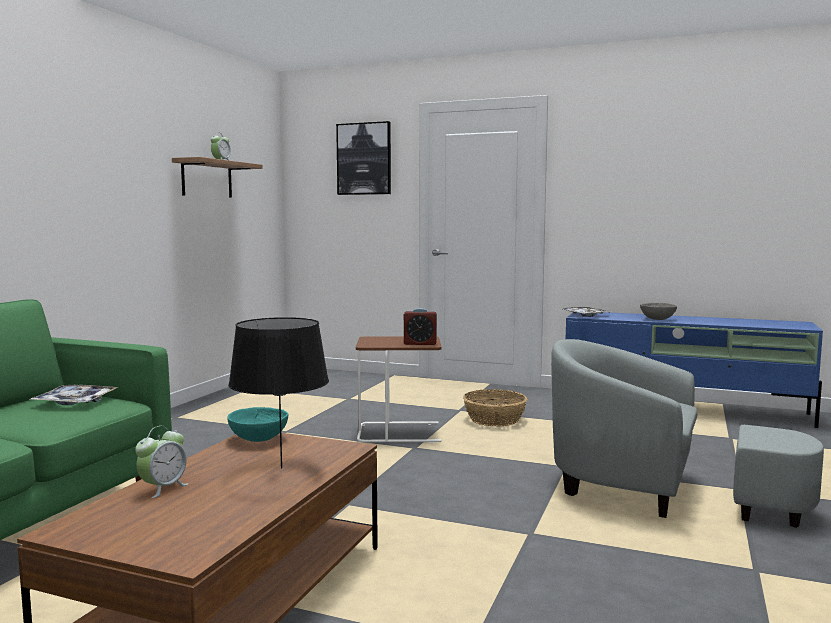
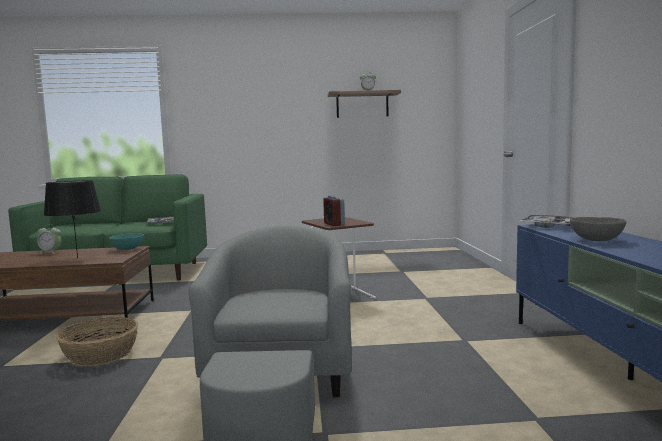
camera: 65 degrees right, 0 degrees up
picture [336,121,391,195] -> none
basket [463,389,527,426] -> basket moved to [56,317,138,367]

